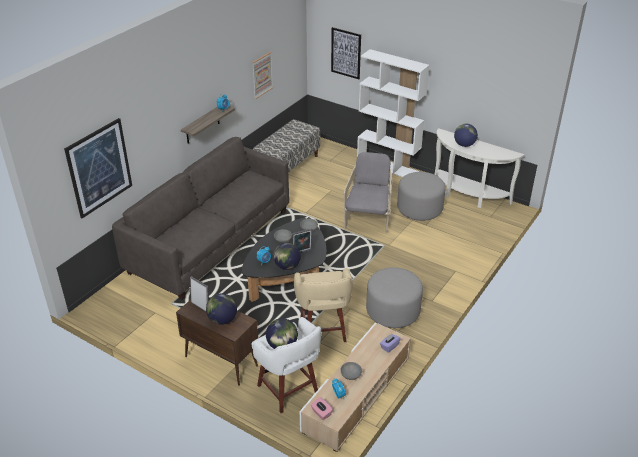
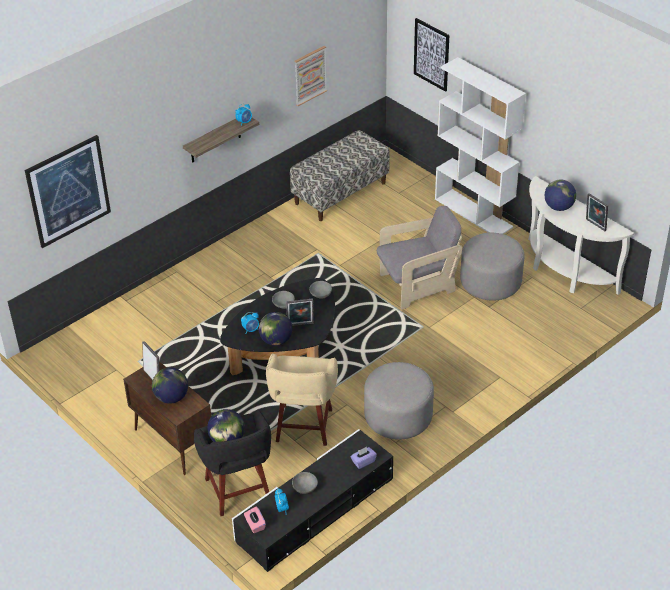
camera: 15 degrees right, 5 degrees up
grey sofa [112,137,289,300] -> none
white stool [251,317,321,413] -> black stool [194,410,271,516]
beige tv stand [300,323,411,452] -> black tv stand [232,429,393,572]
grey armchair [344,152,393,233] -> grey armchair turned 45 degrees clockwise [377,206,462,310]
none -> picture frame [586,193,608,231]

